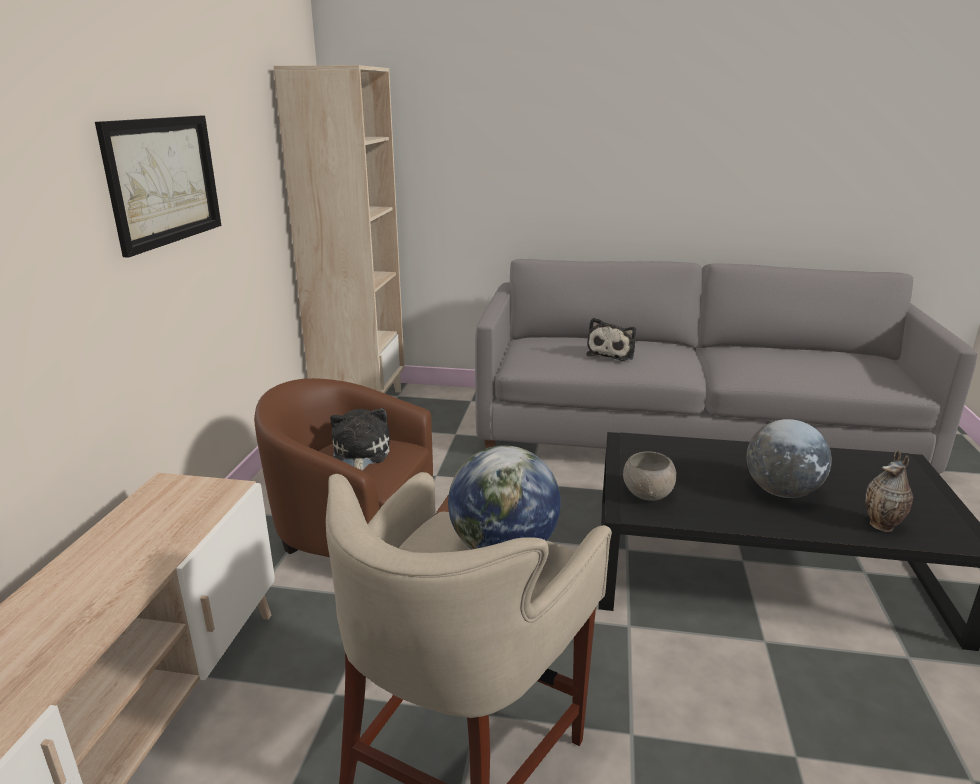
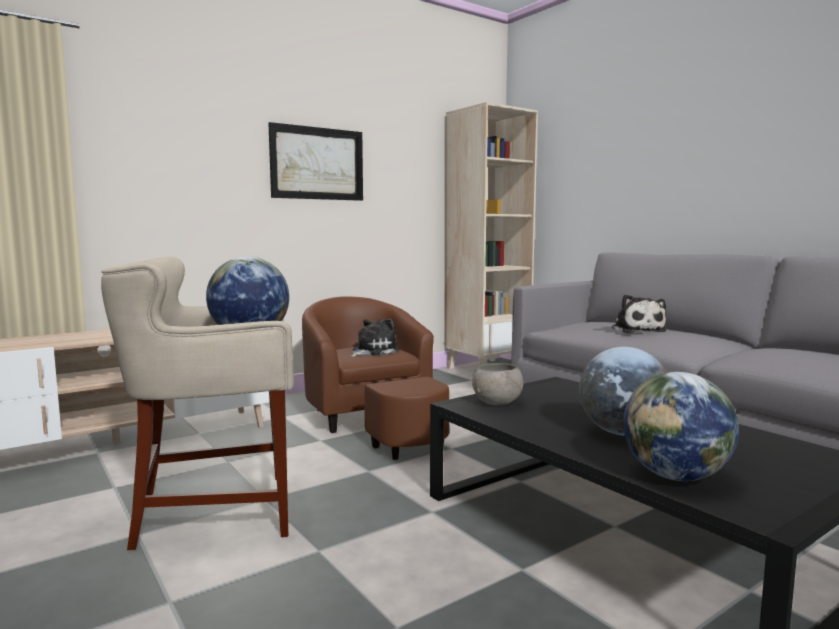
camera: 45 degrees right, 15 degrees down
plush toy [586,318,636,361] -> plush toy turned 75 degrees counterclockwise [612,295,667,333]
vase [866,450,913,532] -> globe [623,372,739,481]

